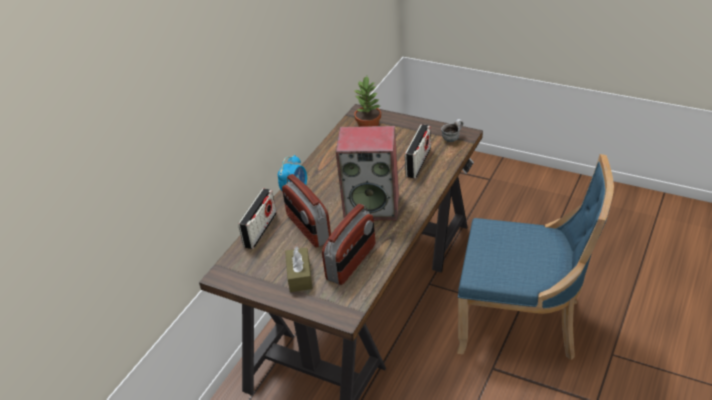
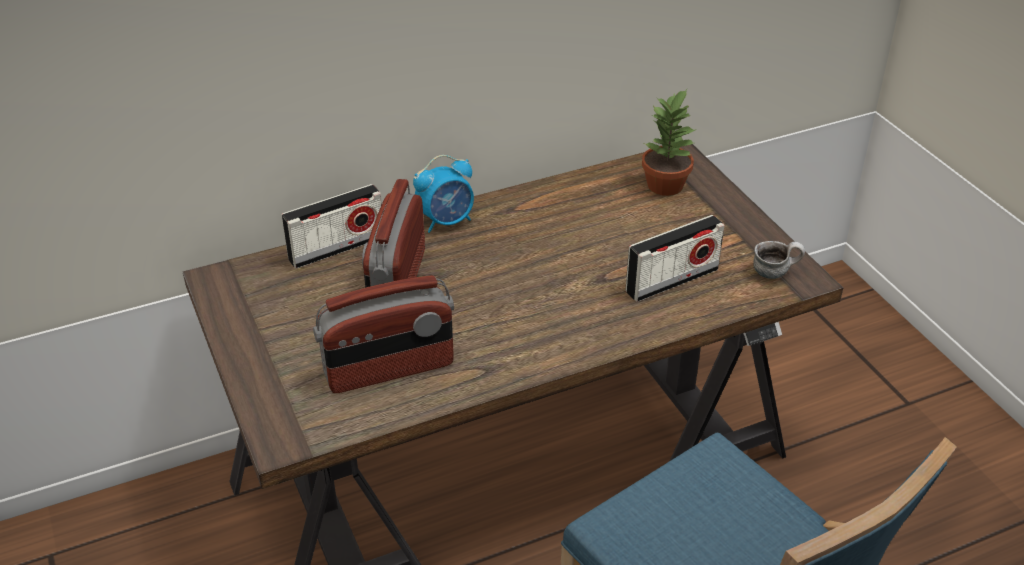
camera: 35 degrees right, 0 degrees up
brown tissue box [285,246,313,292] -> none
speaker [336,126,399,220] -> none

